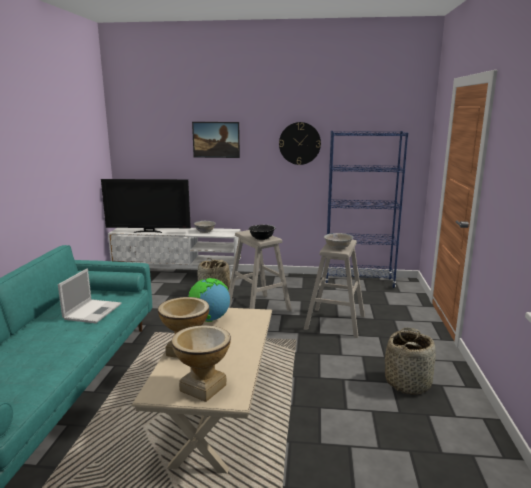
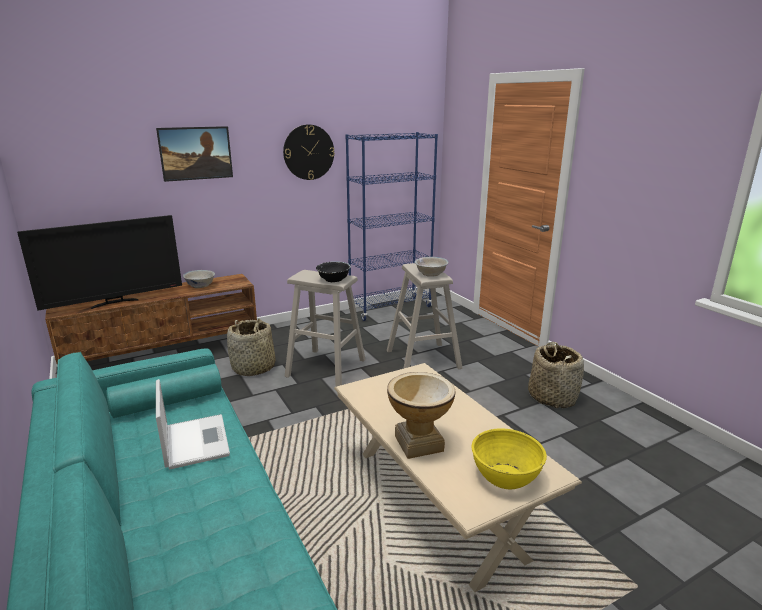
camera: 35 degrees left, 5 degrees up
white tv stand [108,228,241,281] -> brown tv stand [45,274,257,364]
vase [172,325,231,402] -> yellow bowl [472,428,547,489]
globe [188,278,230,322] -> none

